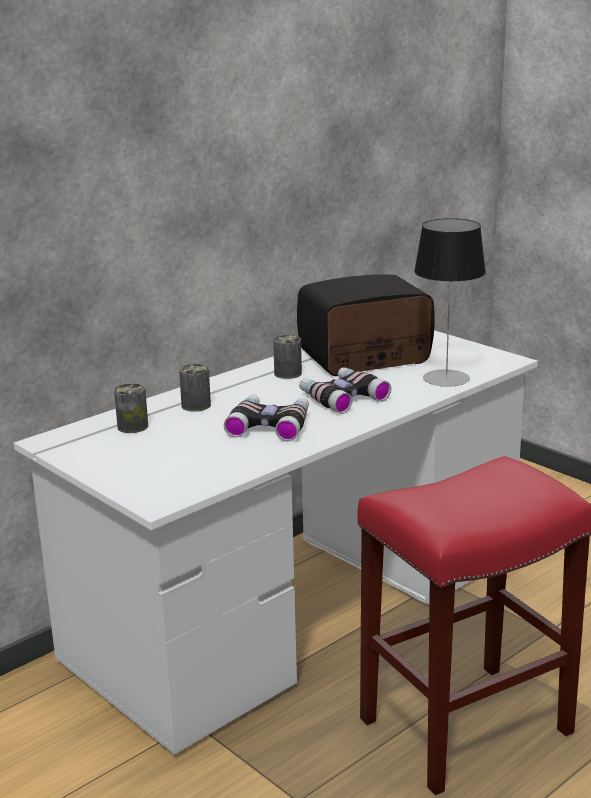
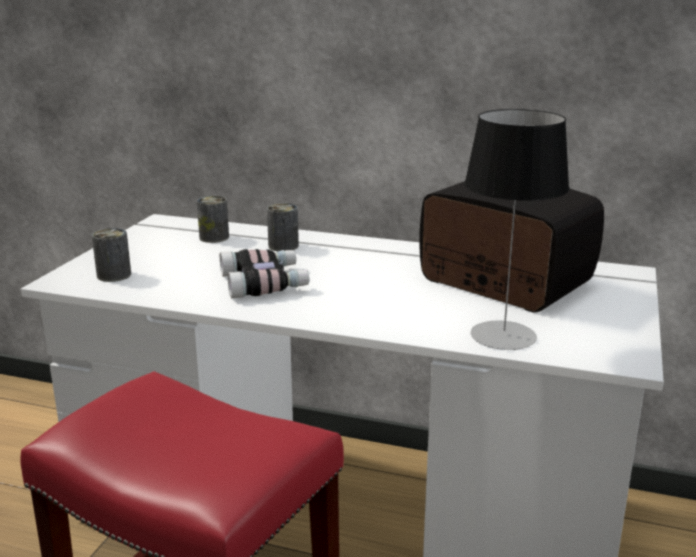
camera: 60 degrees right, 0 degrees up
can [273,335,302,379] -> can moved to [92,228,131,282]
binoculars [299,367,391,414] -> none

